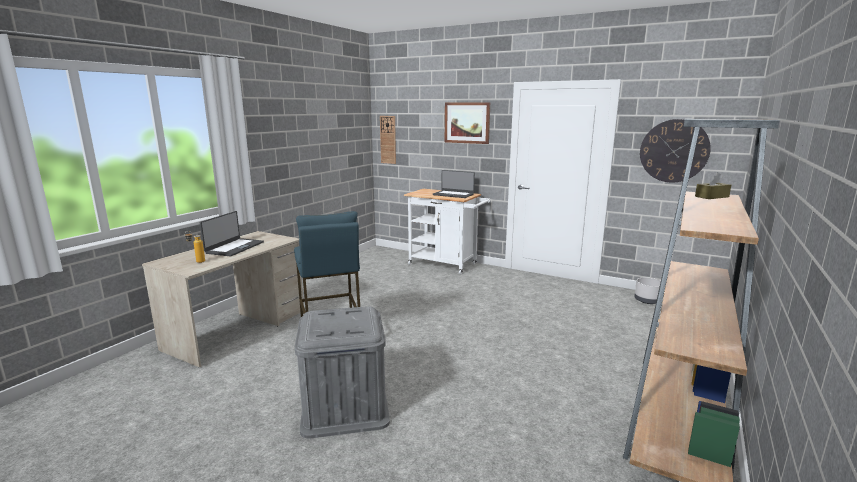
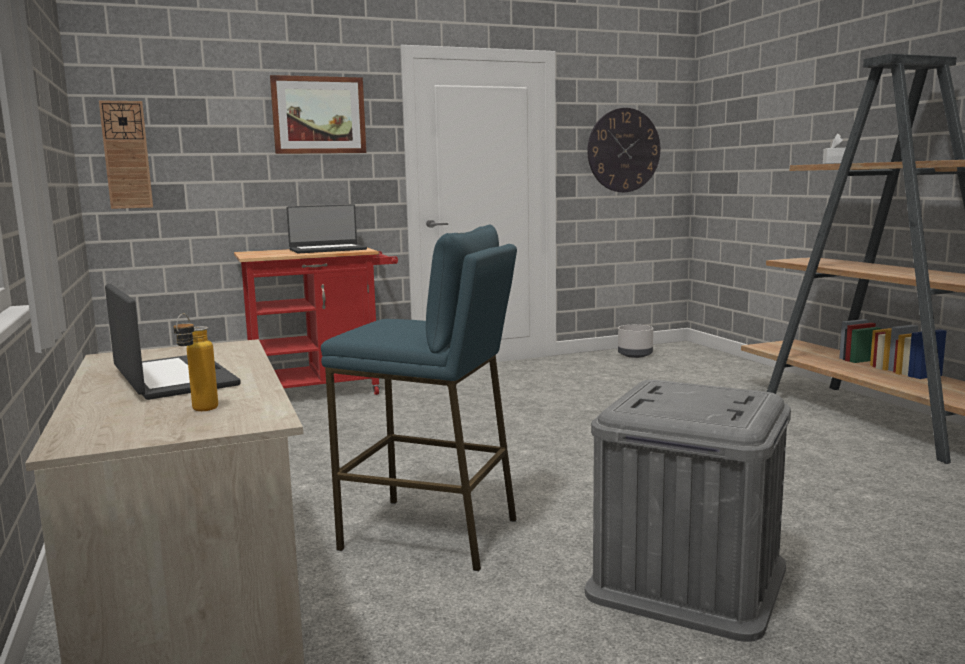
camera: 50 degrees left, 5 degrees down
white cart [404,189,490,274] -> red cart [234,248,398,395]
brown tissue box [695,172,731,199] -> white tissue box [823,134,845,164]

